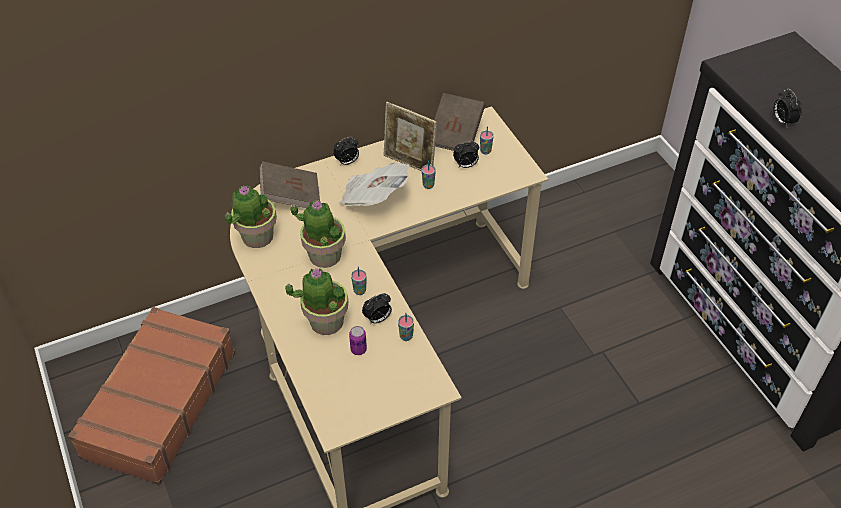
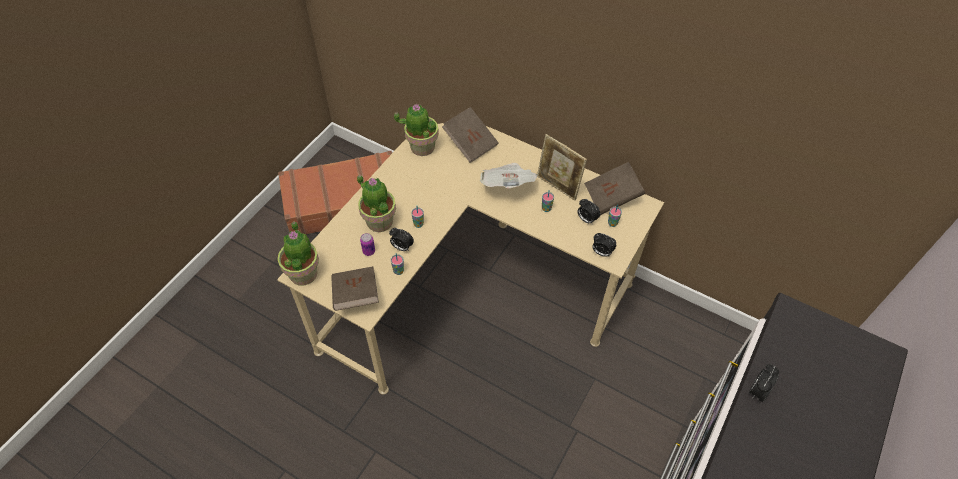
camera: 55 degrees right, 5 degrees up
potted plant [291,200,346,268] -> potted plant moved to [277,221,319,286]
alarm clock [333,137,359,166] -> alarm clock moved to [592,233,616,257]
picture frame [384,102,437,171] -> picture frame turned 45 degrees counterclockwise [537,134,587,201]
none -> brown book [331,266,379,311]

